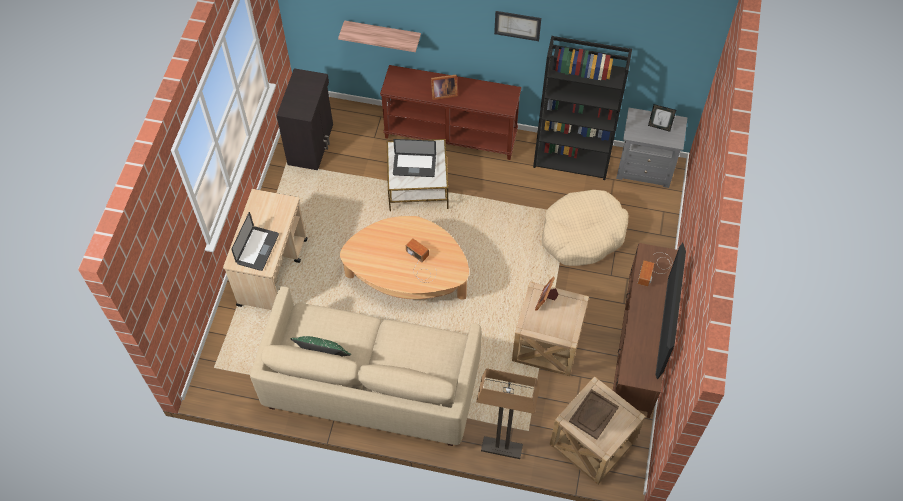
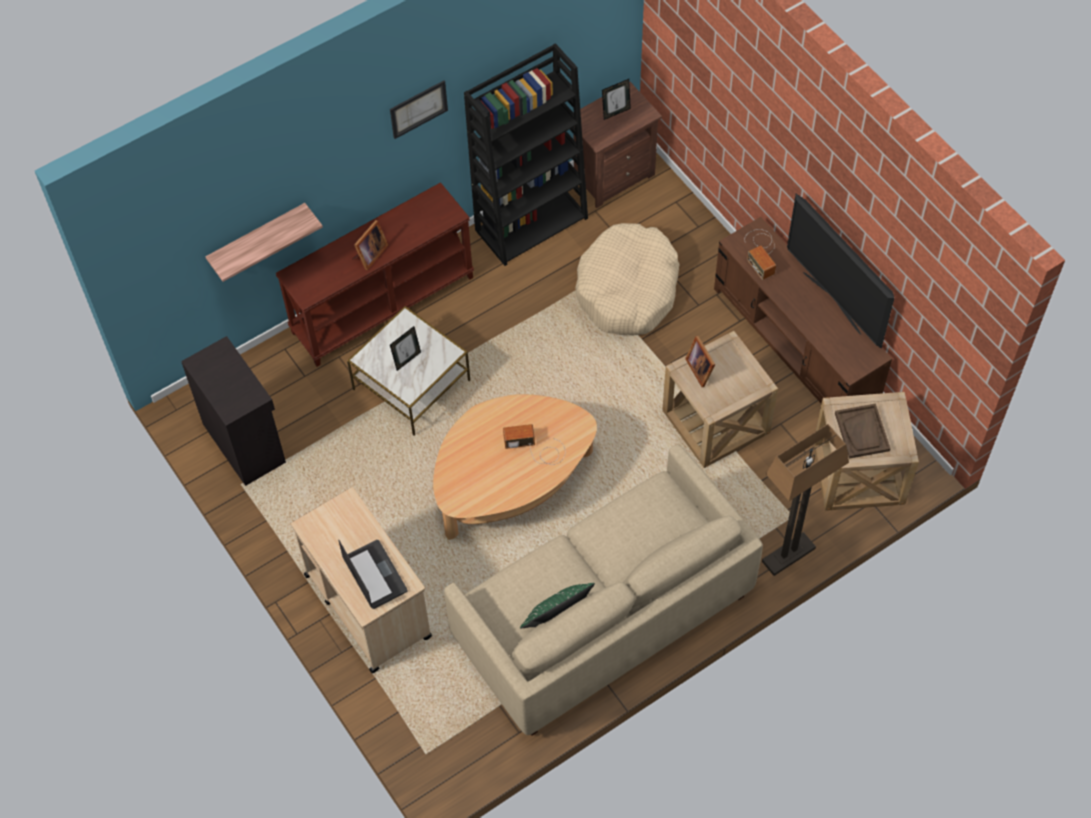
camera: 45 degrees left, 0 degrees up
laptop [393,139,436,177] -> picture frame [390,326,421,371]
grey nightstand [616,108,688,188] -> brown nightstand [574,82,662,208]

